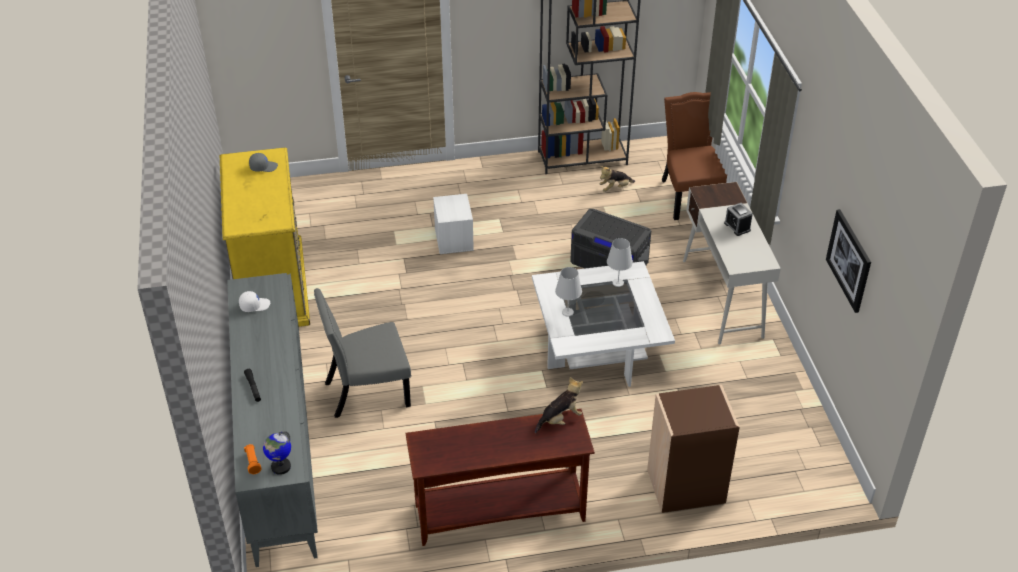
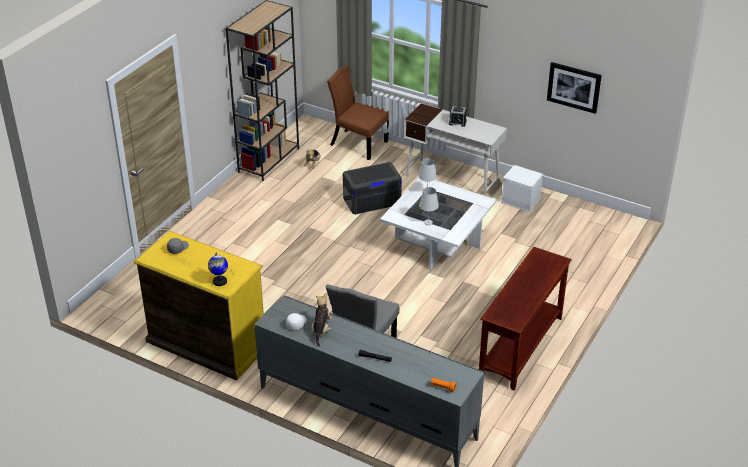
camera: 50 degrees left, 5 degrees down
globe [263,431,291,475] -> globe moved to [208,252,228,286]
white storage box [433,194,474,254] -> white storage box moved to [501,165,543,212]
plush toy [535,377,583,433] -> plush toy moved to [312,293,332,347]
brown bookcase [647,385,740,513] -> none

